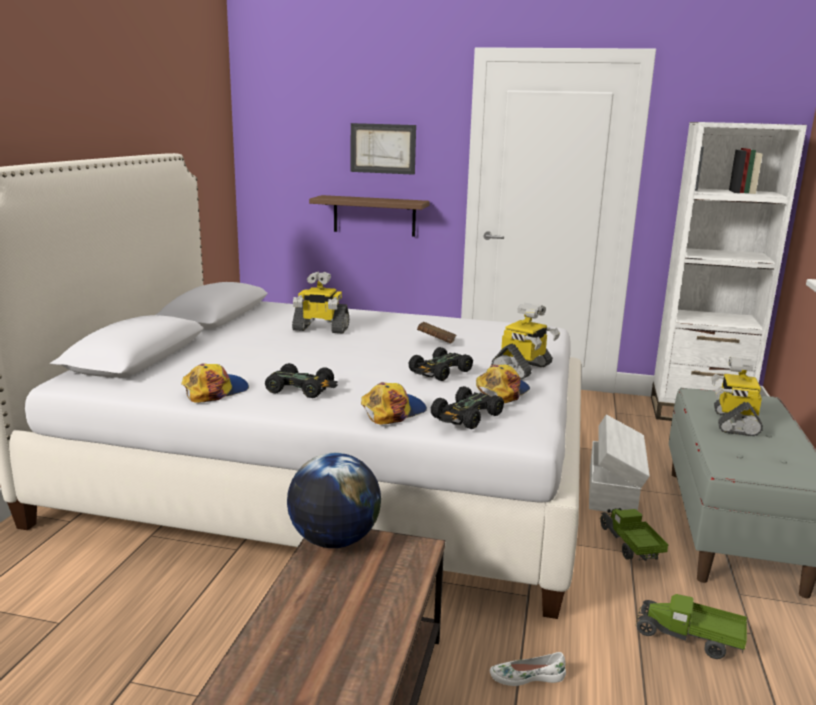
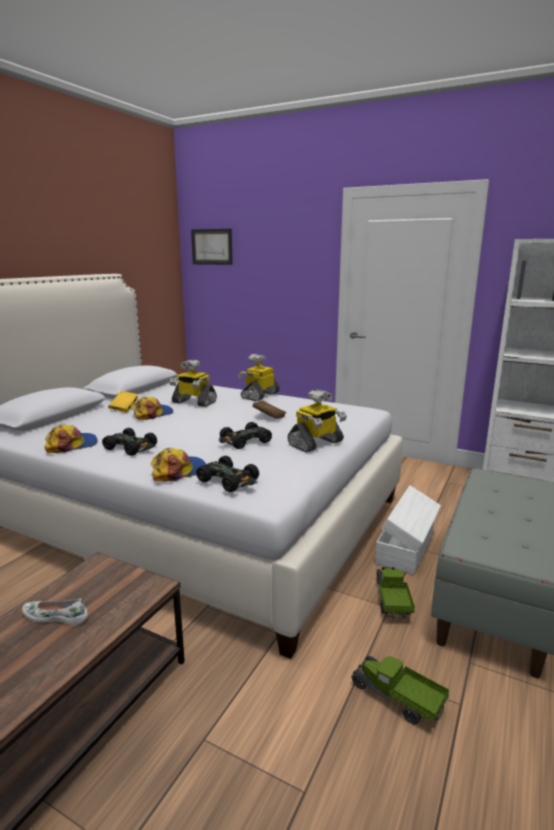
camera: 15 degrees right, 0 degrees up
globe [287,453,381,548] -> none
brown shelf [309,195,430,237] -> none
picture [351,123,416,175] -> picture moved to [191,229,233,265]
black toy car [431,386,504,429] -> black toy car turned 105 degrees counterclockwise [196,456,259,492]
cap [476,364,530,403] -> cap moved to [132,397,173,420]
white shoe [490,652,566,686] -> white shoe moved to [22,598,88,625]
toy robot [711,357,763,436] -> toy robot moved to [238,354,280,401]
none -> yellow book [108,391,138,413]

